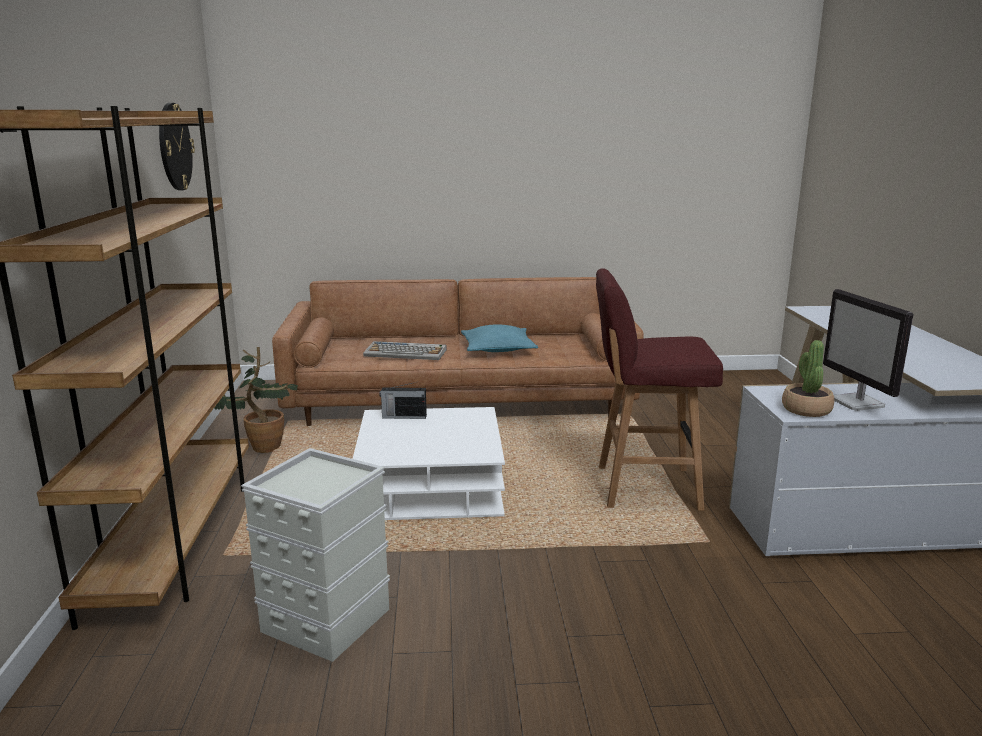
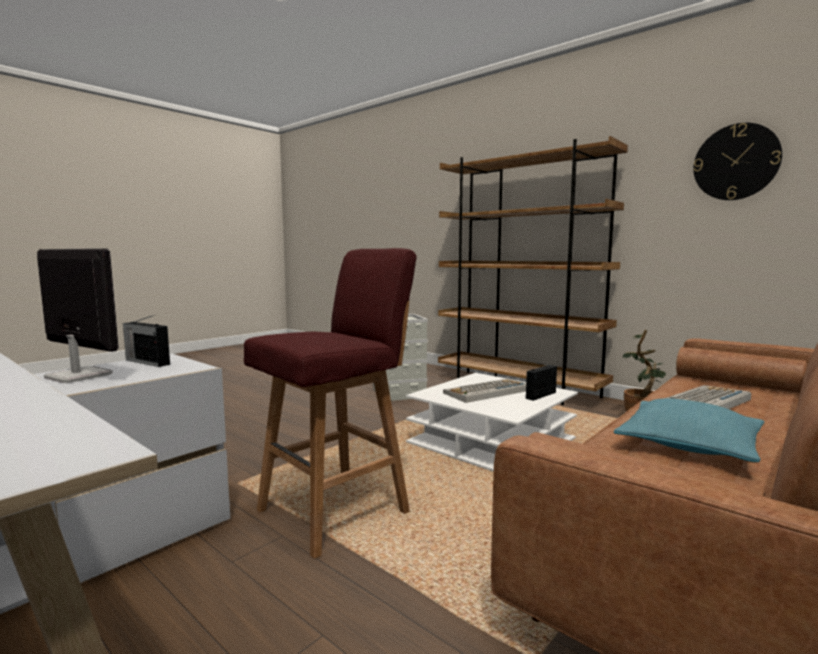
camera: 135 degrees right, 10 degrees down
potted plant [782,340,834,417] -> radio [123,315,170,367]
none -> keyboard [443,379,526,403]

